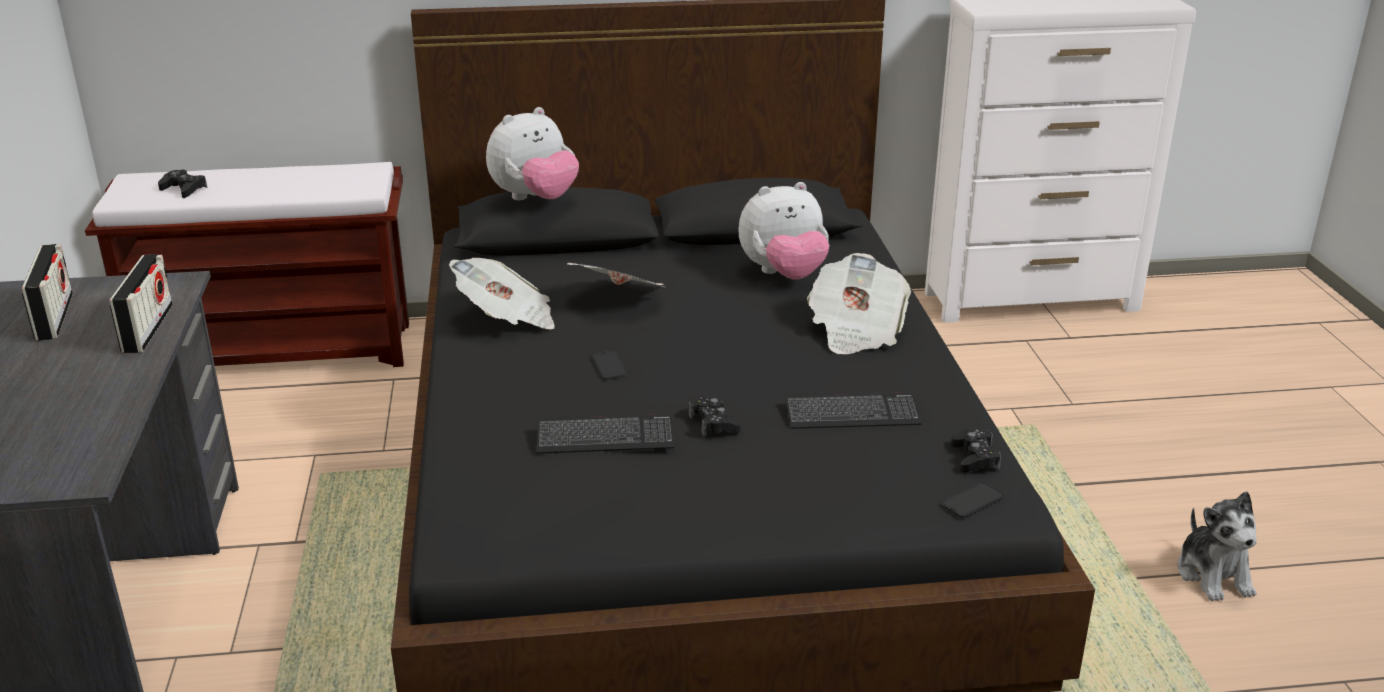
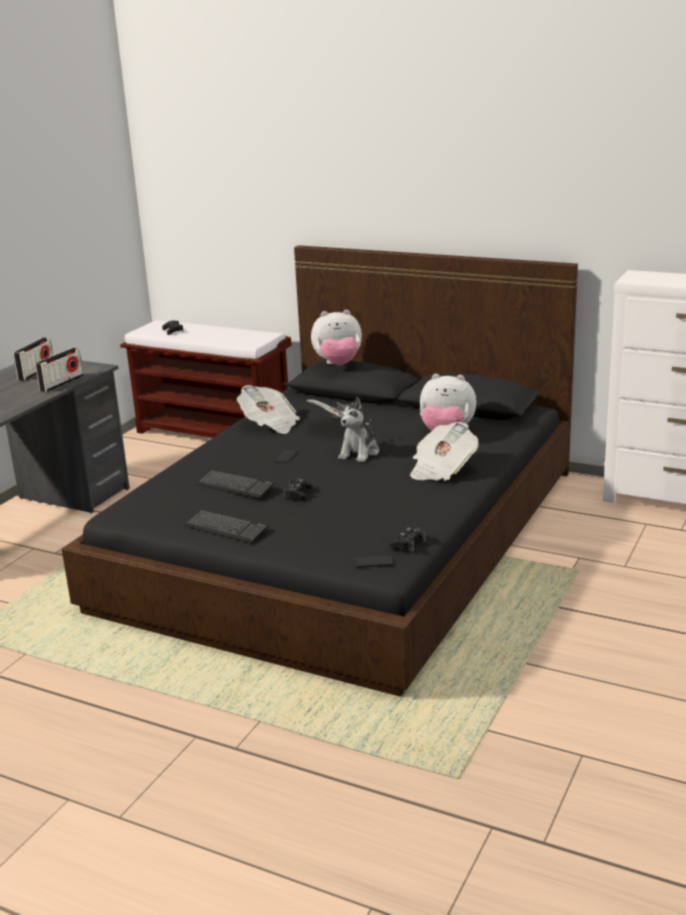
camera: 35 degrees right, 5 degrees down
keyboard [785,392,922,429] -> keyboard moved to [184,509,268,543]
plush toy [1177,491,1257,602] -> plush toy moved to [336,397,379,462]

